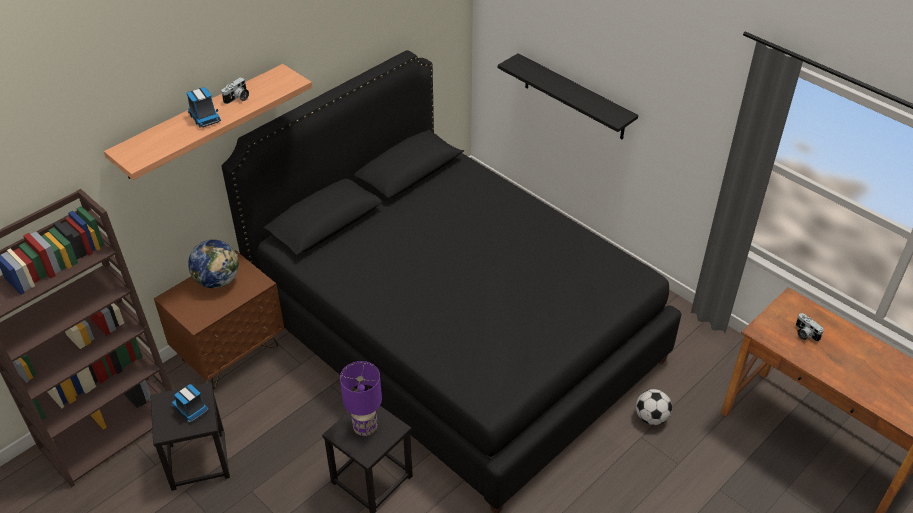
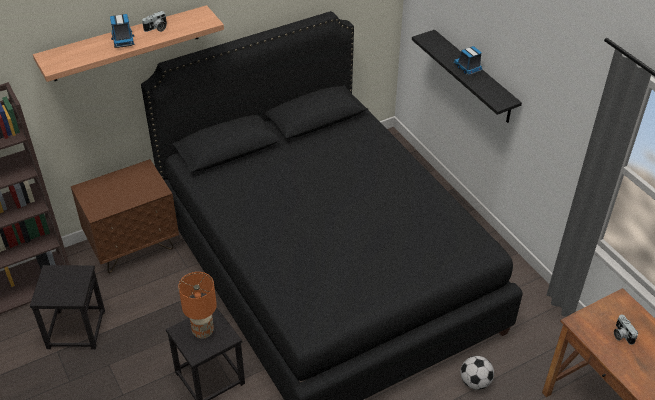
camera: 15 degrees right, 0 degrees up
toy truck [172,384,209,423] -> toy truck moved to [454,46,483,76]
globe [188,240,239,288] -> none
purple table lamp [340,361,382,436] -> orange table lamp [178,272,217,339]

